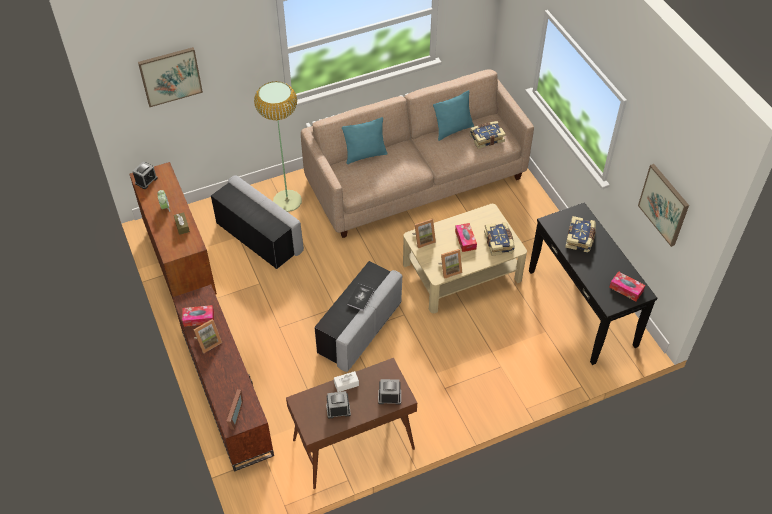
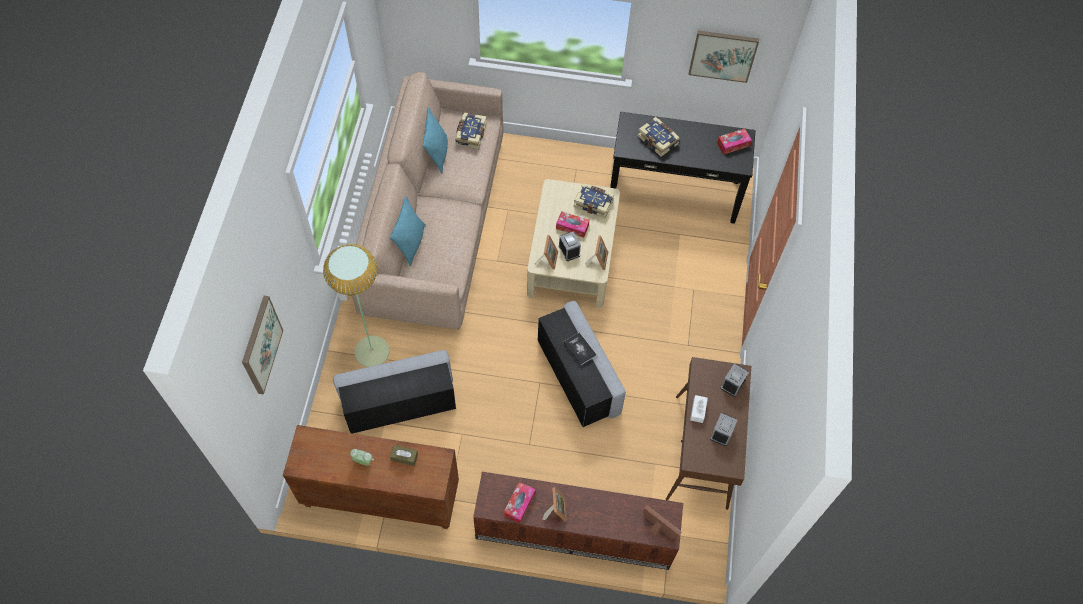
camera: 60 degrees left, 10 degrees up
alarm clock [133,161,157,189] -> alarm clock moved to [558,231,581,261]

